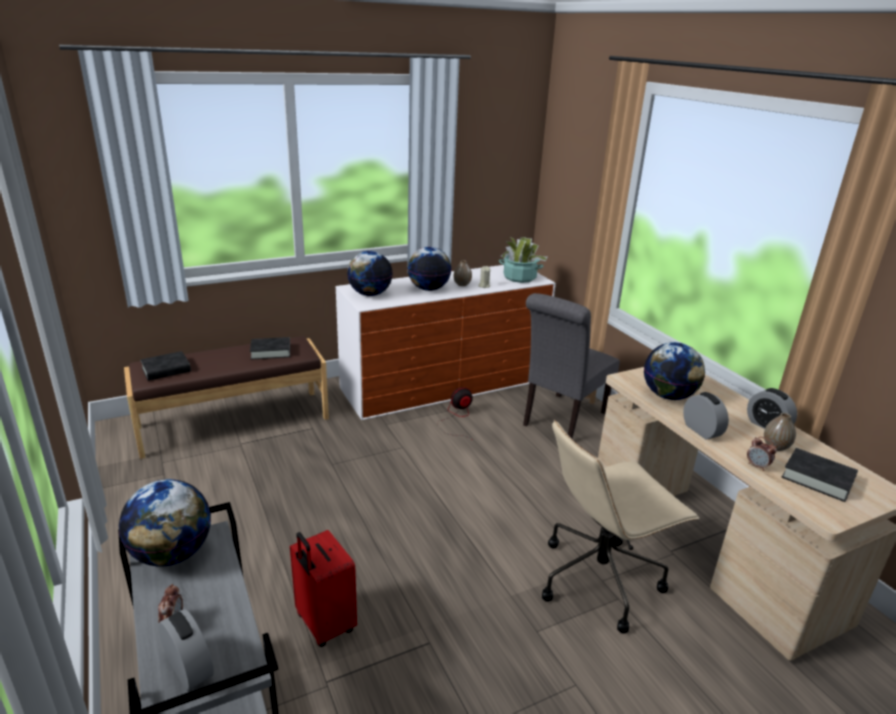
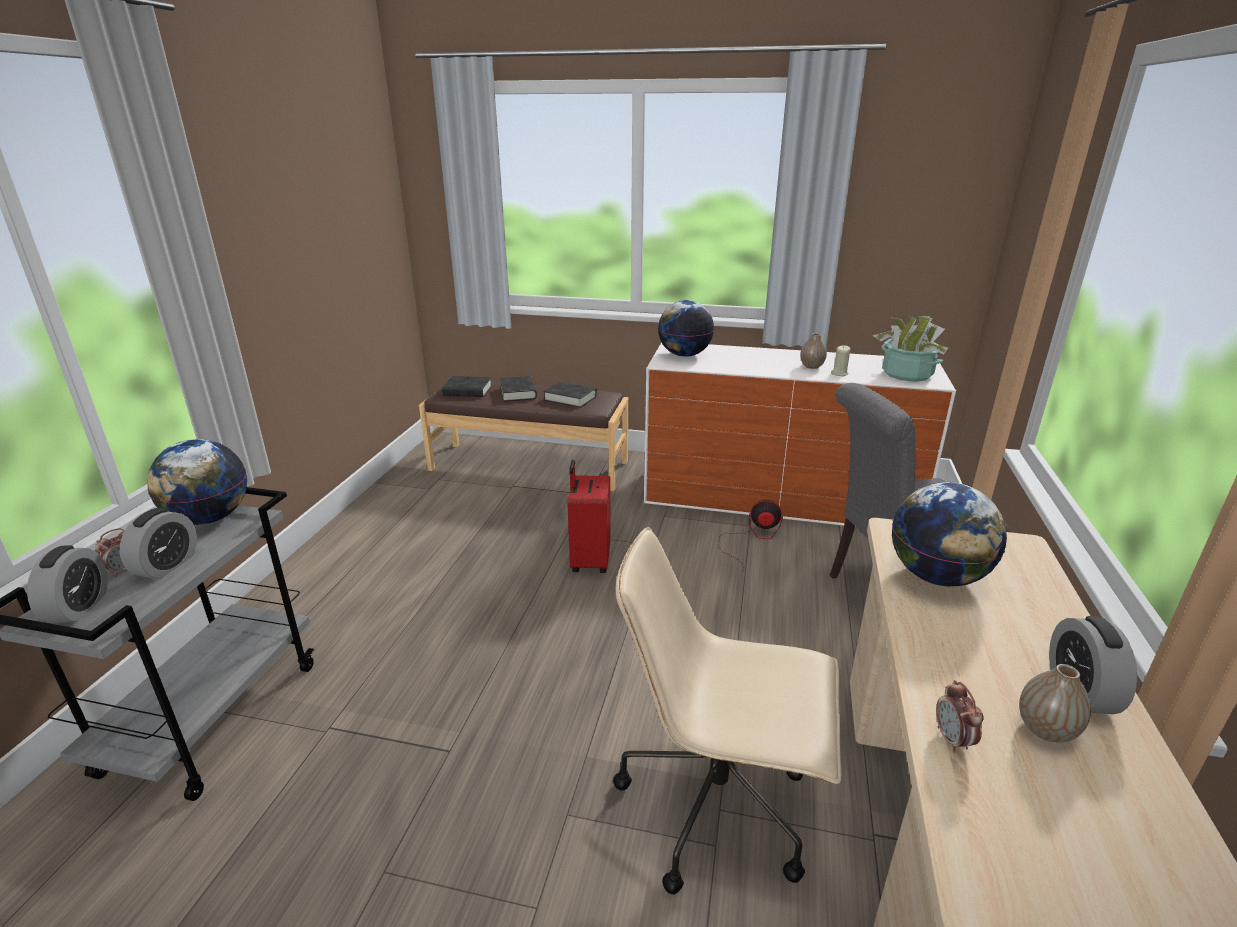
camera: 40 degrees right, 0 degrees up
red suitcase [290,530,357,647] -> red suitcase moved to [567,459,611,573]
globe [408,247,452,291] -> none
alarm clock [683,392,729,439] -> alarm clock moved to [120,508,197,579]
black book [782,448,858,502] -> black book moved to [500,376,537,402]

